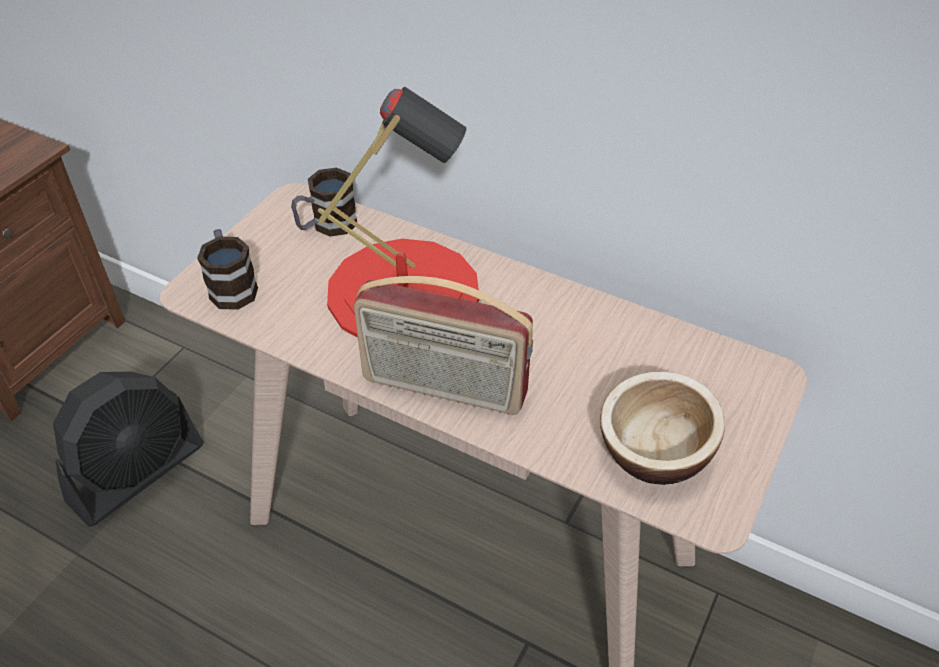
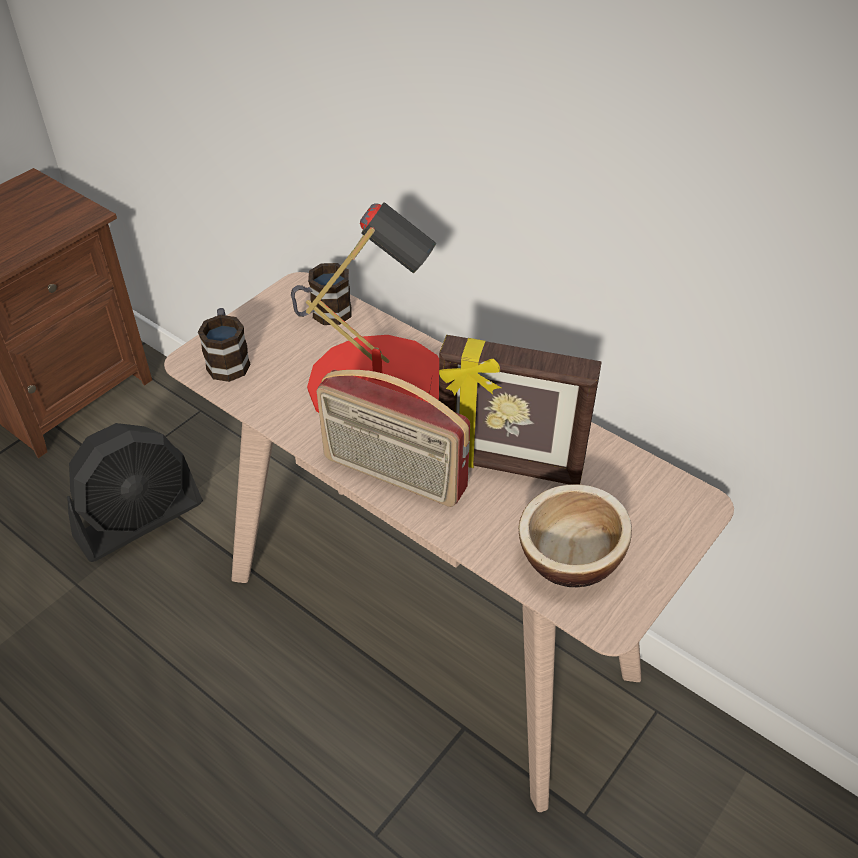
camera: 10 degrees right, 0 degrees up
none -> picture frame [439,335,602,485]

